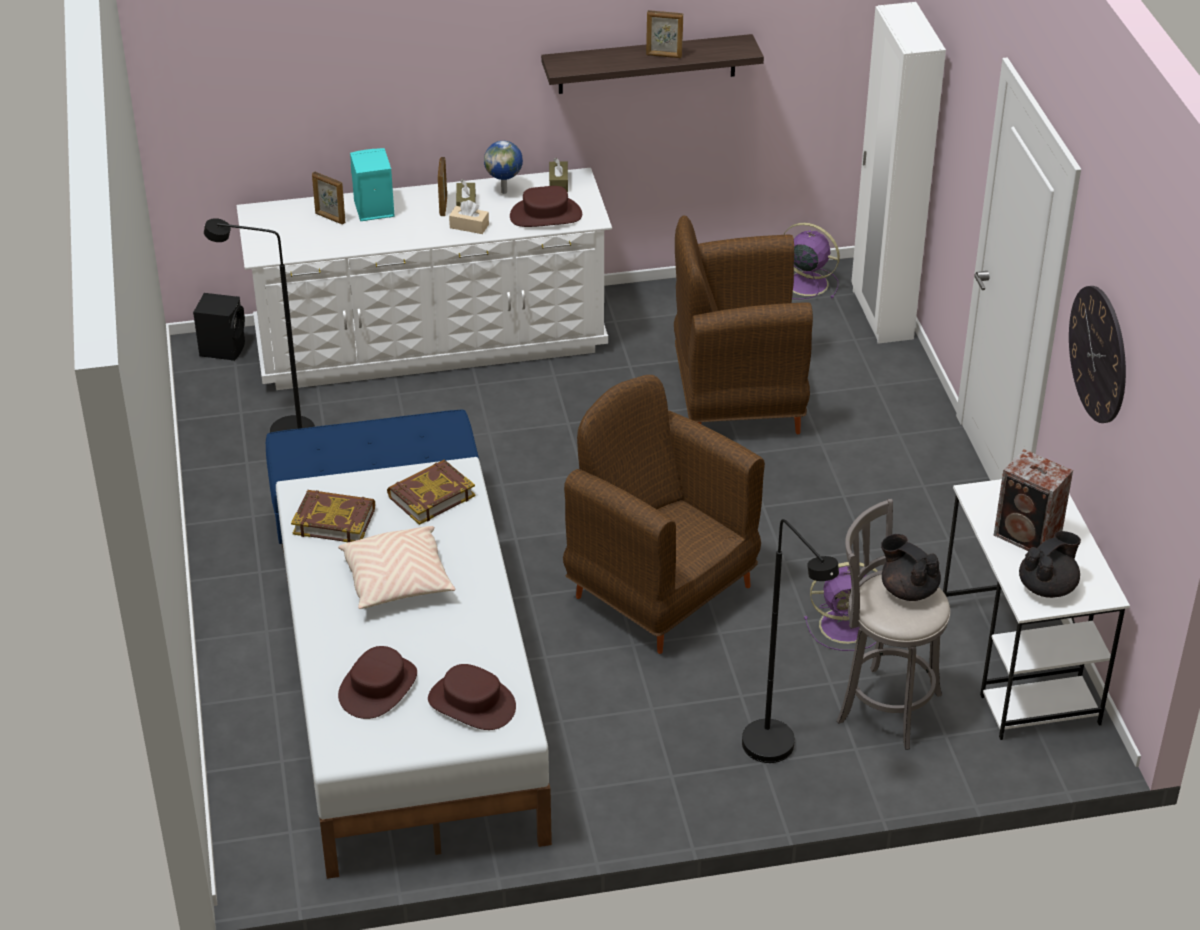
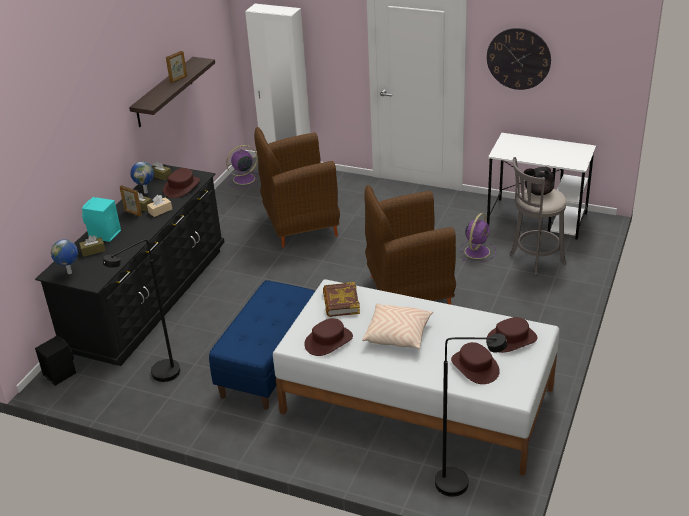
camera: 55 degrees left, 5 degrees down
white dresser [236,168,612,390] -> black dresser [35,164,225,366]
book [291,490,375,542] -> brown hat [304,318,353,356]
picture frame [312,172,345,225] -> brown tissue box [79,235,106,257]
brown armchair [674,215,813,434] -> brown armchair turned 45 degrees clockwise [254,127,340,248]
black floor lamp [742,519,839,763] -> black floor lamp moved to [435,333,507,497]
speaker [994,449,1073,551] -> none
black teapot [1019,531,1081,598] -> none
none -> globe [51,239,78,274]

